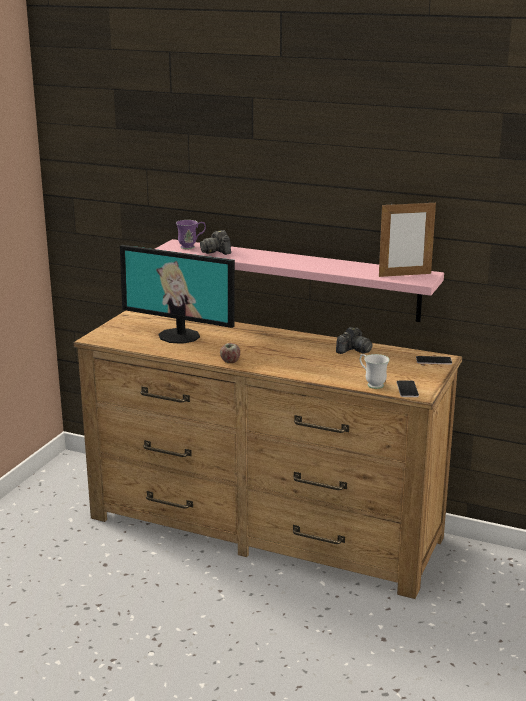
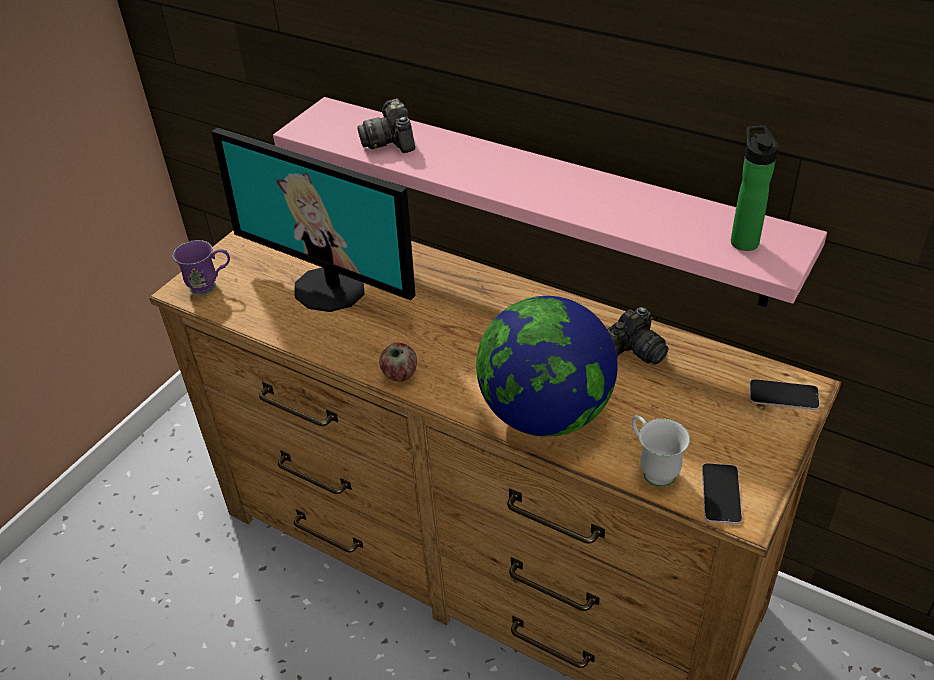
camera: 10 degrees right, 20 degrees up
purple mug [176,220,206,249] -> purple mug moved to [173,240,230,295]
picture frame [379,200,436,277] -> bottle [731,125,778,251]
none -> globe [476,296,618,437]

